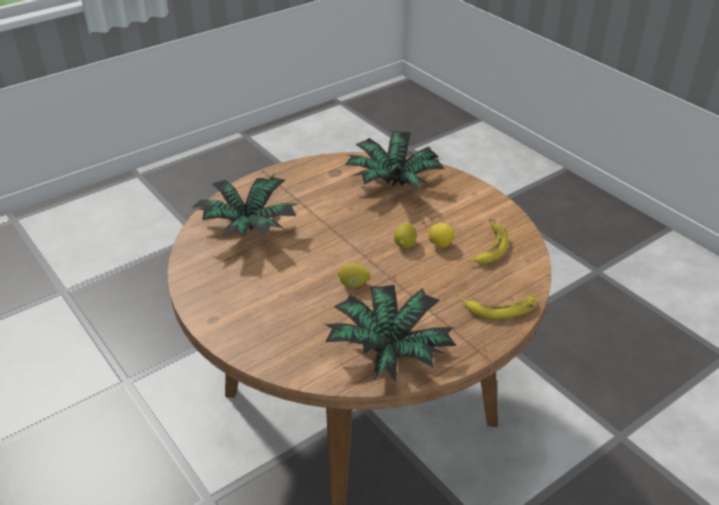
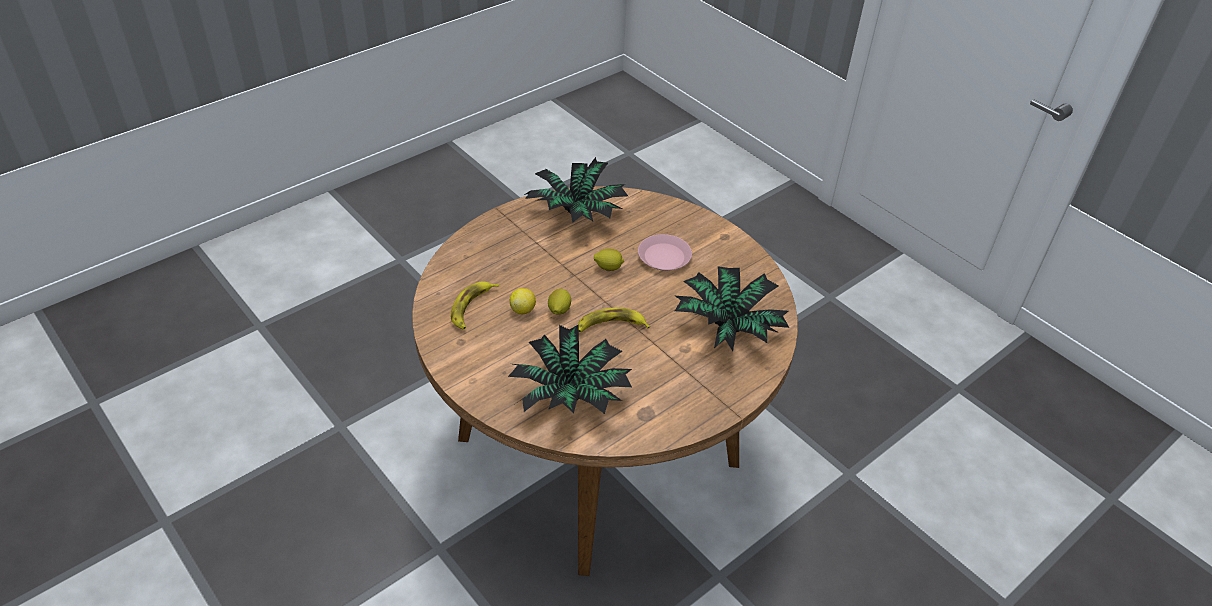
camera: 175 degrees right, 5 degrees up
banana [461,294,536,319] -> banana moved to [578,307,650,332]
none -> pink plate [638,234,692,271]

